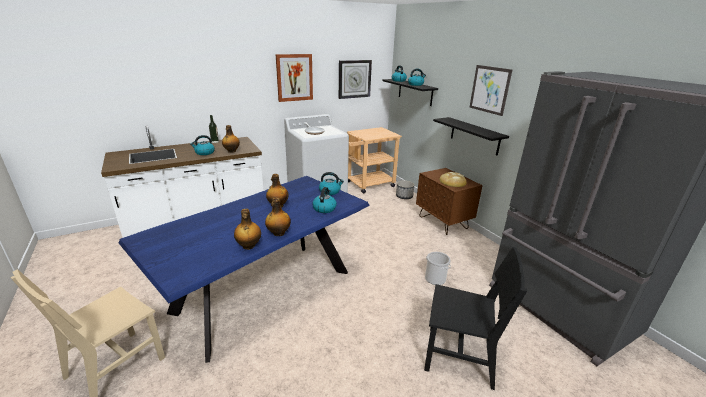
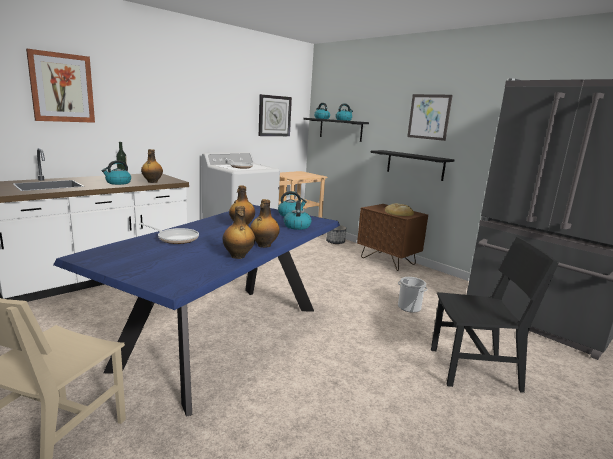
camera: 15 degrees left, 10 degrees down
picture [276,54,313,102] -> picture moved to [26,49,95,123]
none -> frying pan [139,223,199,244]

